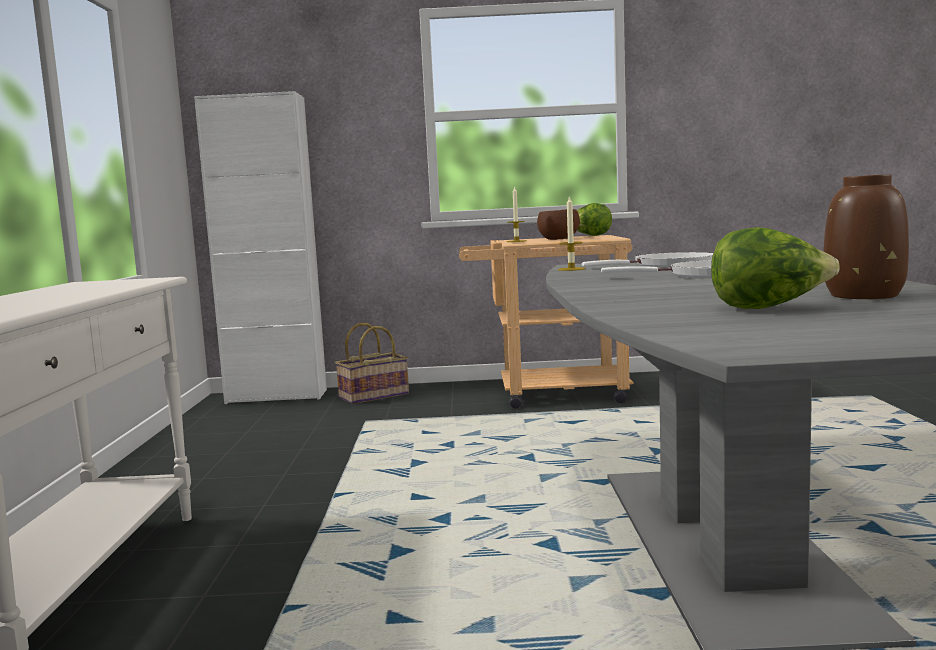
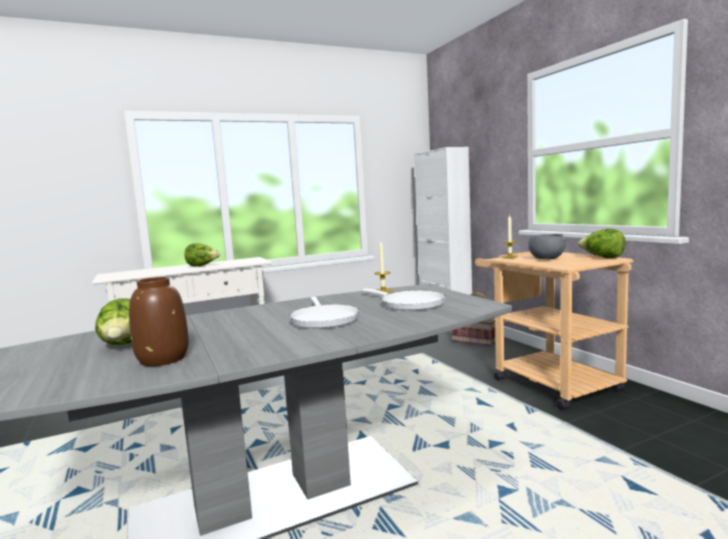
camera: 65 degrees right, 0 degrees up
brown bowl [537,209,580,240] -> grey bowl [528,234,566,259]
none -> lettuce [184,243,220,267]

